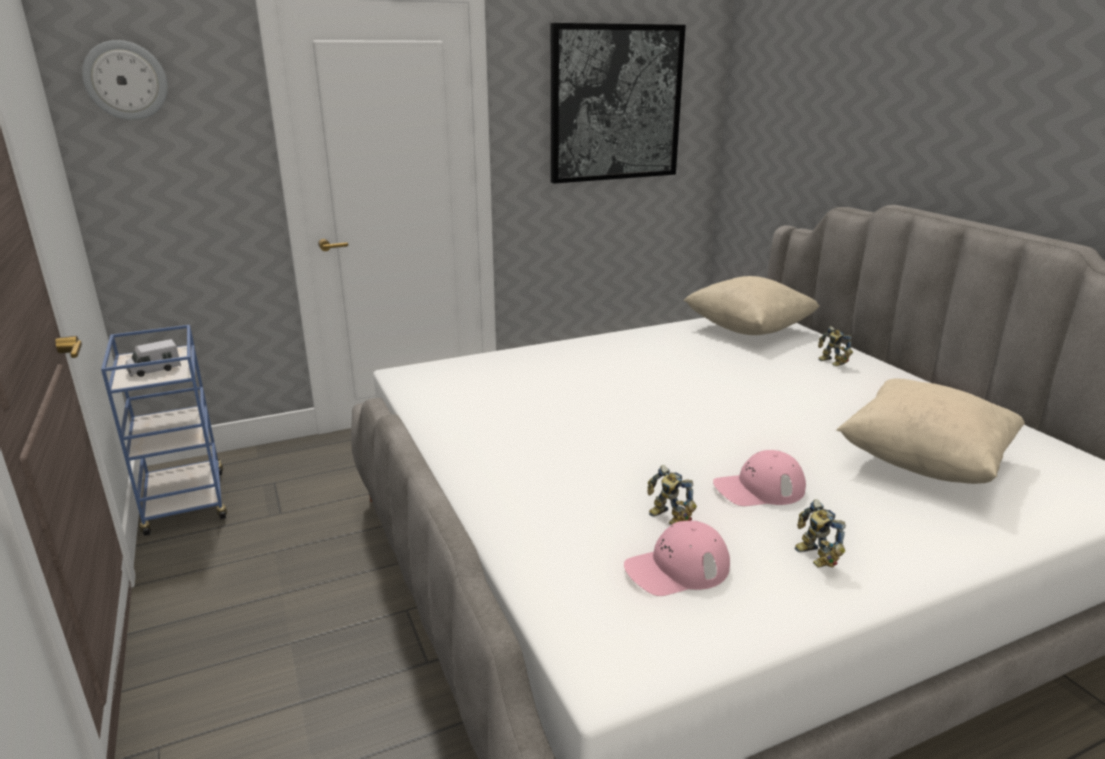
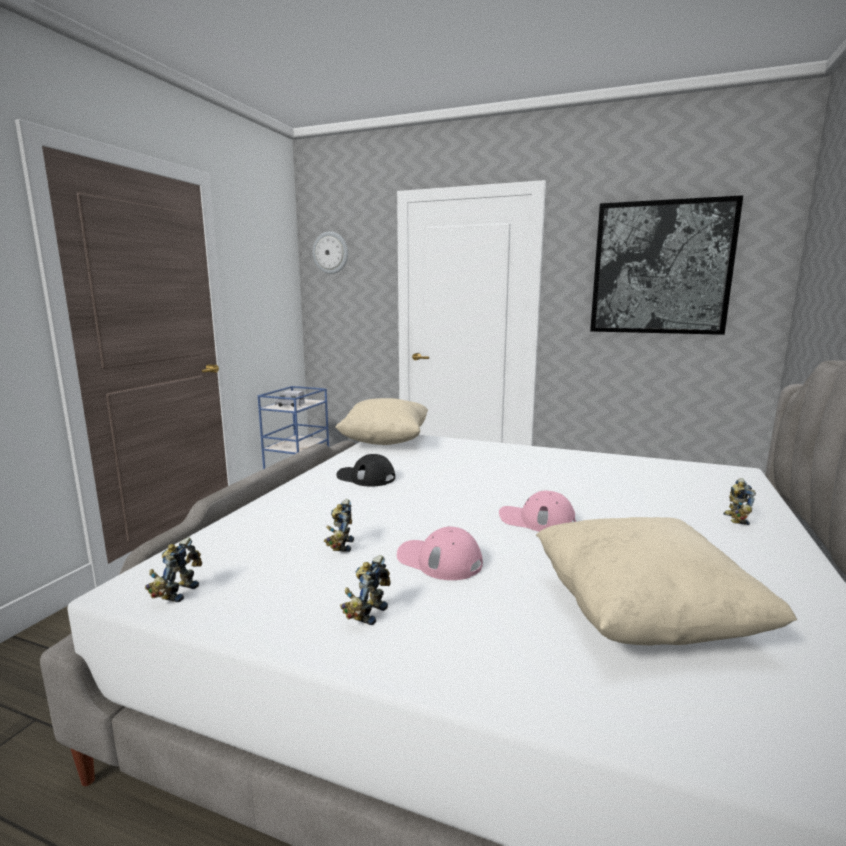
camera: 45 degrees right, 10 degrees down
pink cap [624,521,730,596] -> pink cap moved to [499,491,576,532]
beige pillow [683,276,820,335] -> beige pillow moved to [335,398,429,445]
none -> toy robot [145,537,202,602]
none -> black cap [336,454,395,486]

